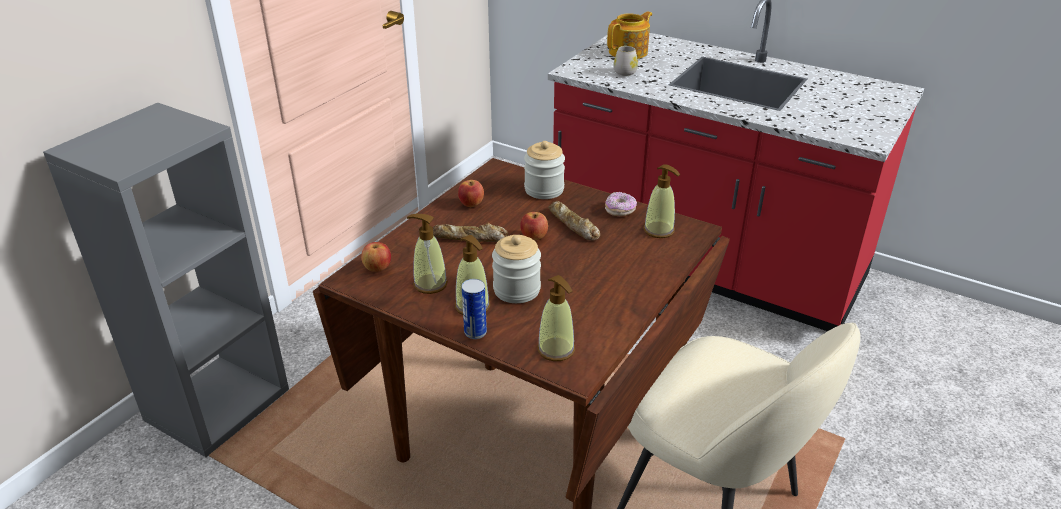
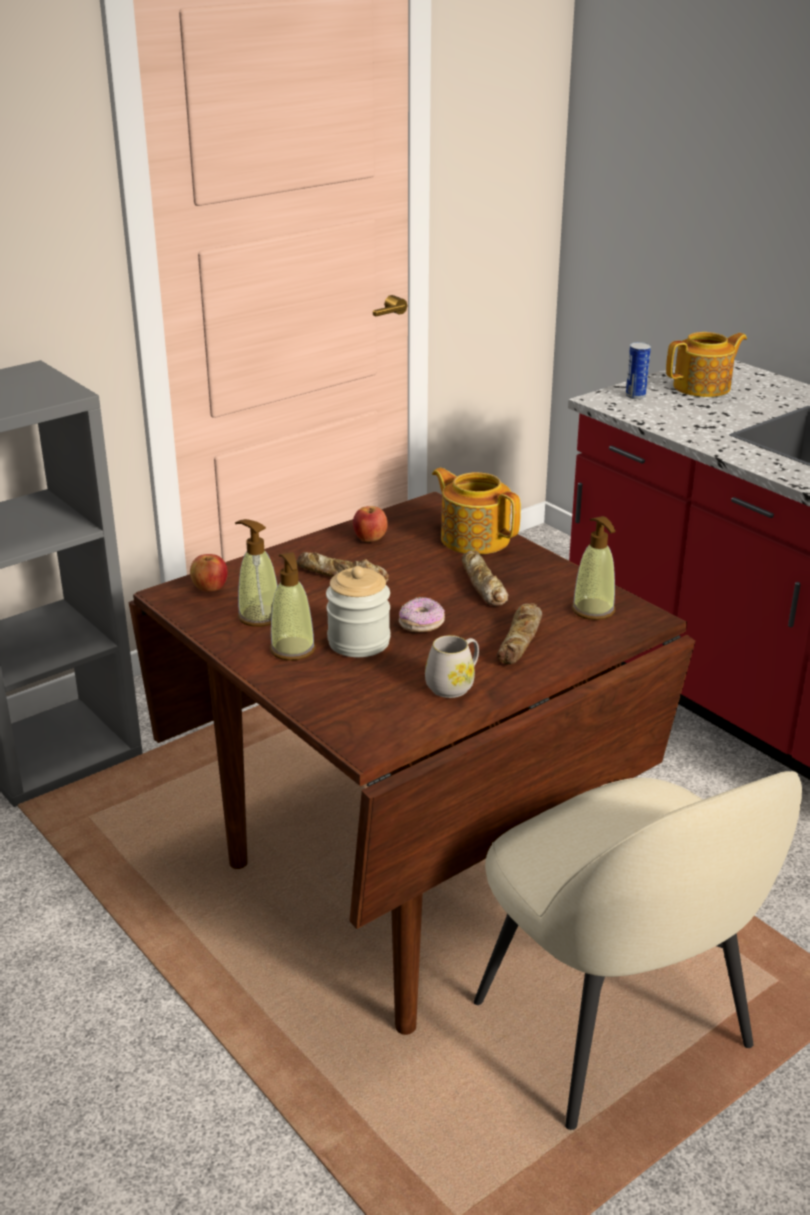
camera: 20 degrees right, 5 degrees down
can [462,279,487,339] -> can moved to [626,342,651,399]
apple [520,212,548,240] -> none
jar [524,141,565,199] -> teapot [432,468,521,554]
soap dispenser [537,275,575,361] -> none
donut [605,192,637,216] -> donut moved to [399,597,445,632]
white mug [613,46,638,76] -> white mug moved to [425,635,479,698]
none -> bread [496,603,542,665]

